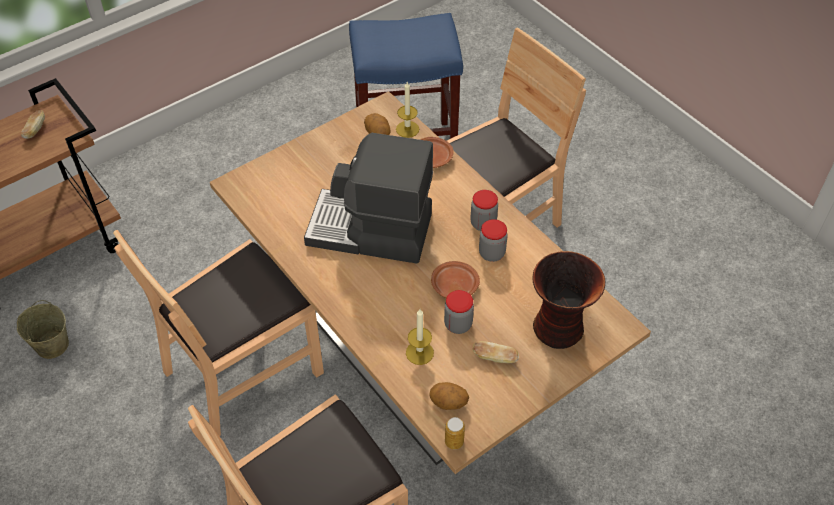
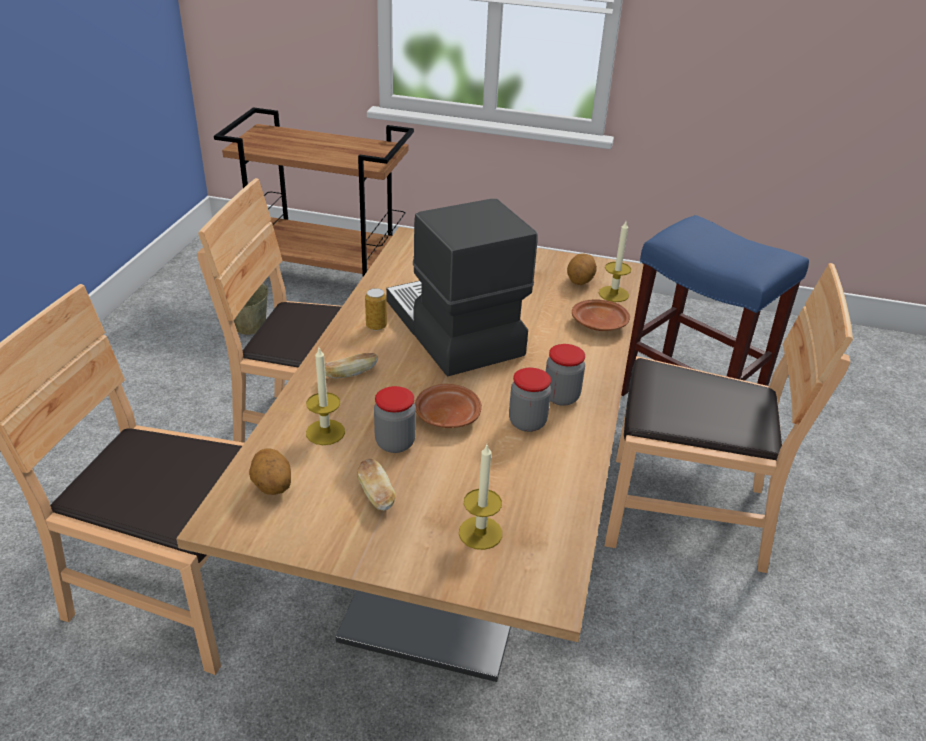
camera: 50 degrees right, 15 degrees down
bread [21,110,45,139] -> bread moved to [325,353,378,378]
can [445,417,465,450] -> can moved to [365,288,387,331]
vase [532,251,605,349] -> candle [459,445,502,550]

